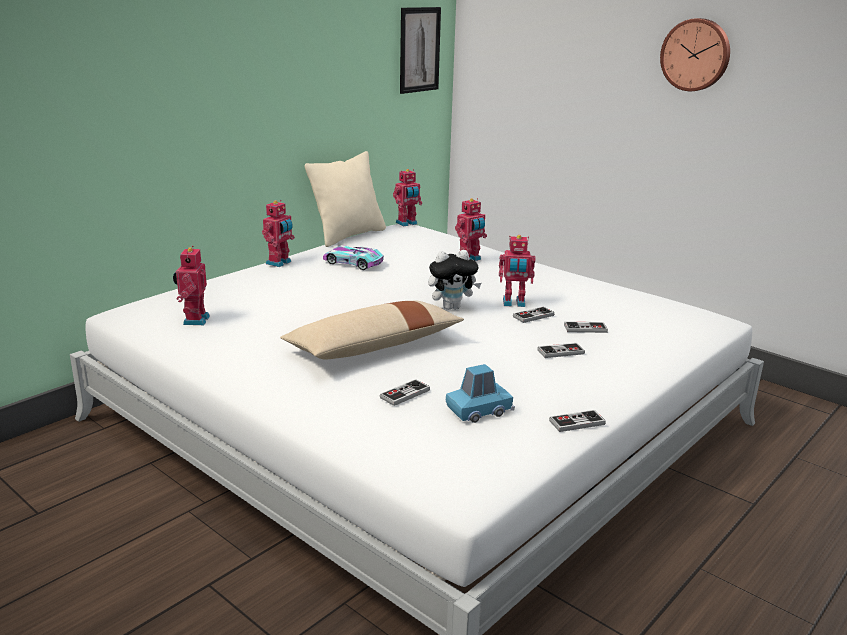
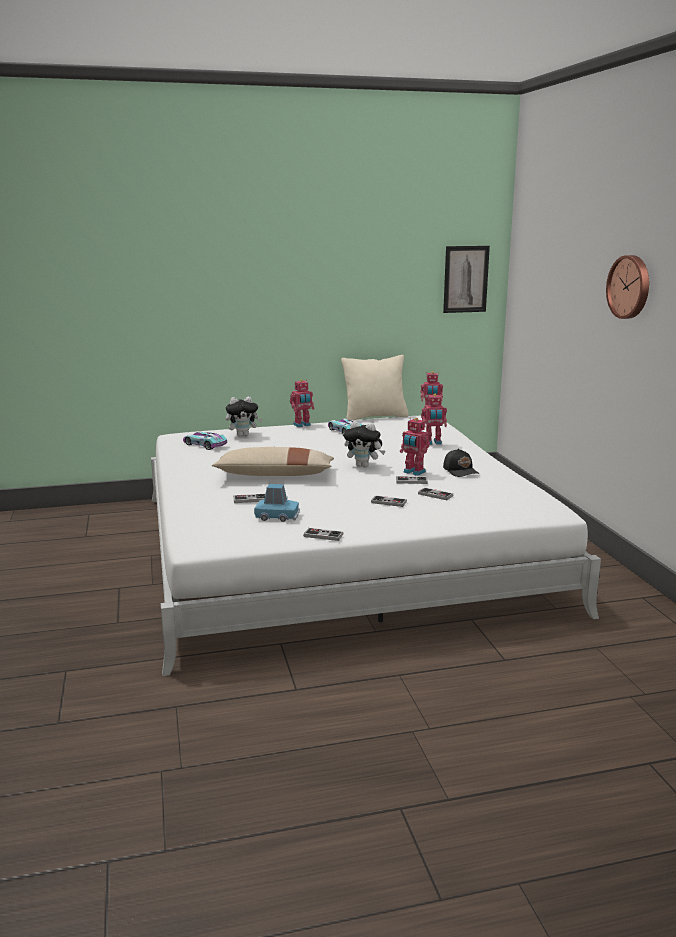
camera: 35 degrees right, 5 degrees down
toy robot [173,246,210,325] -> toy car [183,431,227,450]
none -> plush toy [226,396,262,437]
none -> black cap [443,449,479,477]

